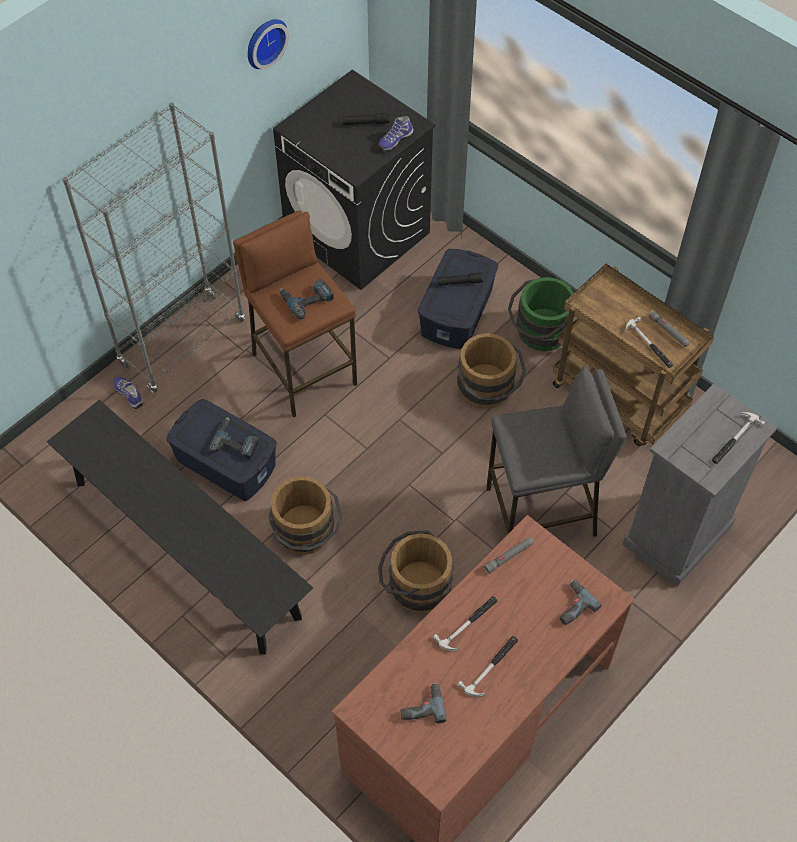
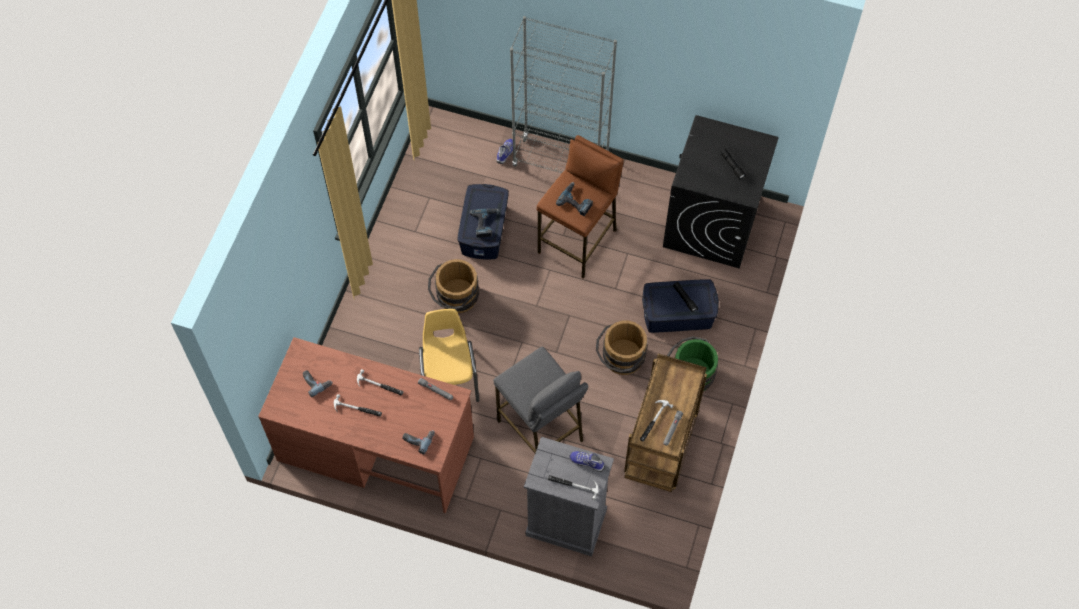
camera: 65 degrees right, 5 degrees up
black bench [47,400,313,655] -> none
wall clock [248,19,289,69] -> none
shoe [378,116,414,152] -> shoe moved to [569,451,605,472]
brown bucket [378,530,453,613] -> yellow chair [419,309,479,402]

